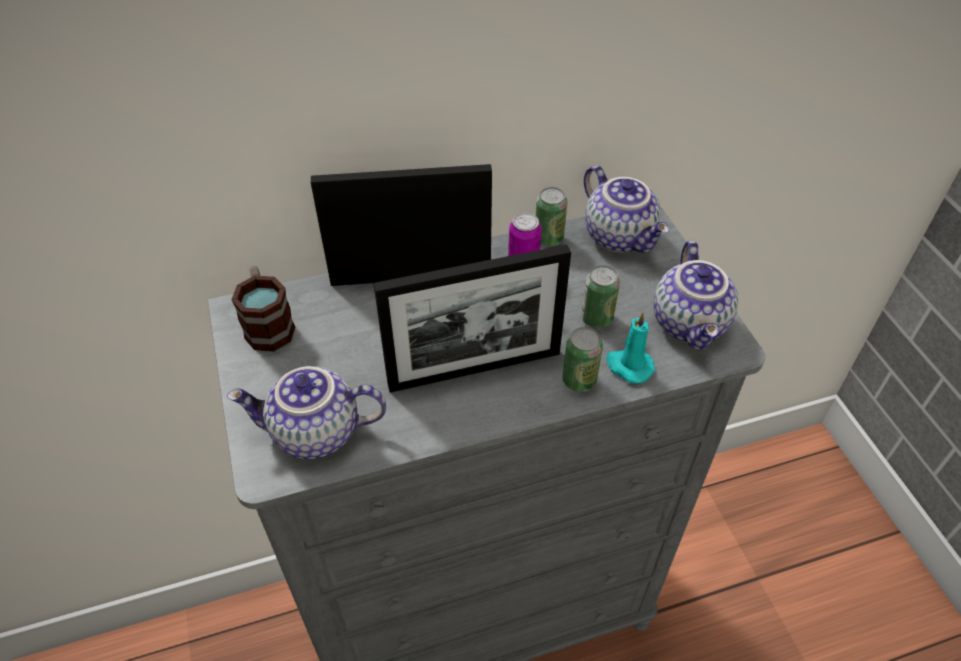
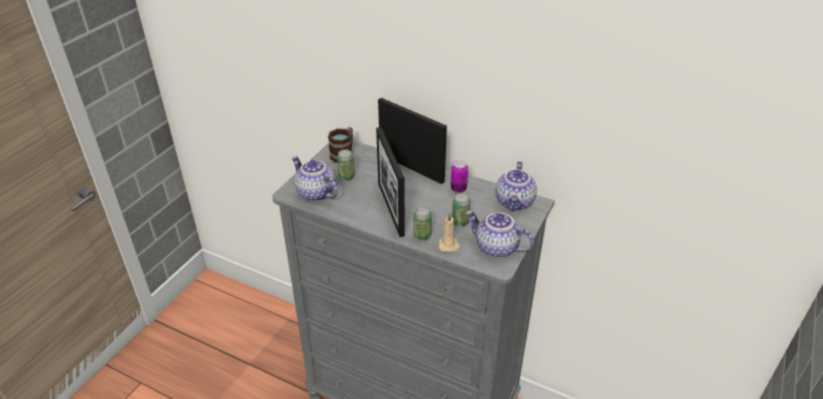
camera: 45 degrees right, 10 degrees down
picture frame [373,245,571,393] -> picture frame turned 45 degrees clockwise [376,127,405,237]
can [536,187,567,247] -> can moved to [337,149,355,181]
turquoise candle [606,312,655,383] -> beige candle [438,213,460,252]
teapot [654,241,738,350] -> teapot turned 75 degrees clockwise [466,211,534,258]

